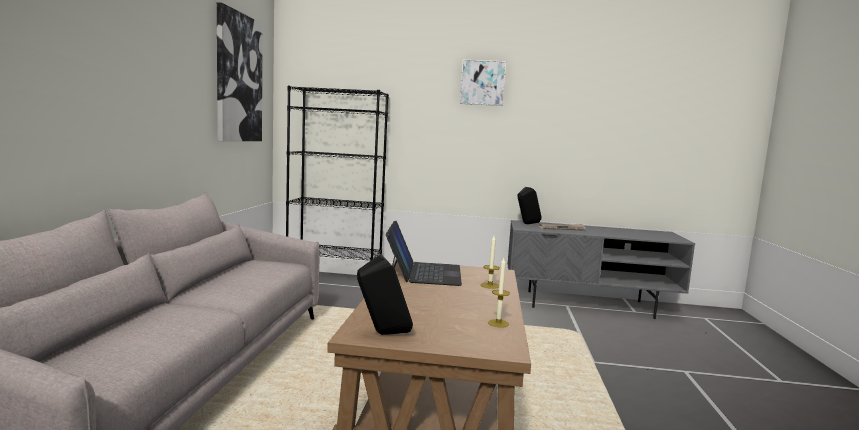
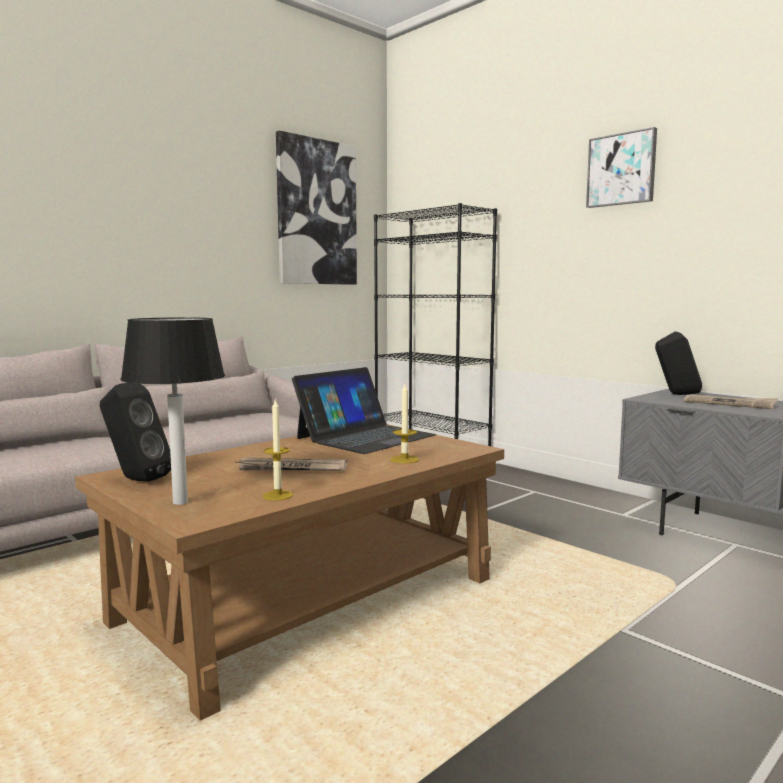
camera: 40 degrees right, 0 degrees up
none -> table lamp [121,317,225,505]
none -> newspaper [234,458,348,471]

